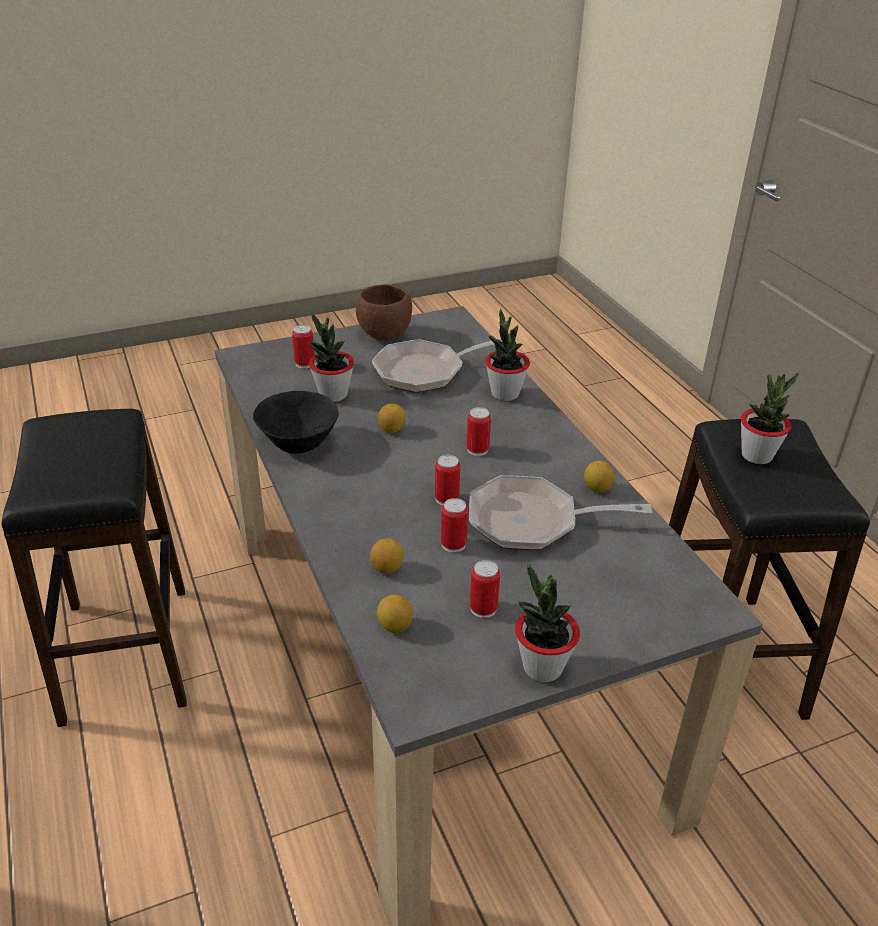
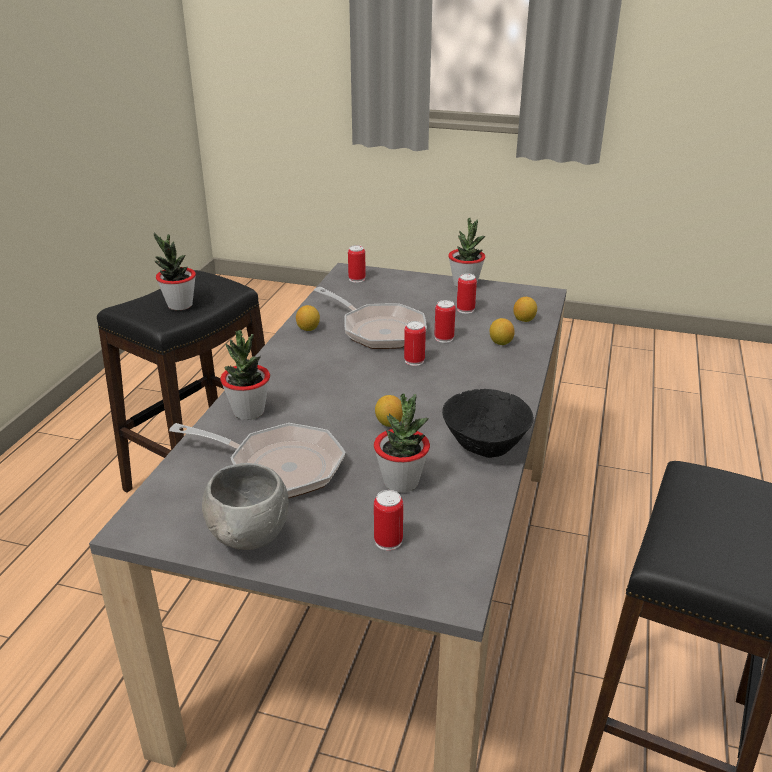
camera: 140 degrees left, 5 degrees down
brown bowl [356,284,412,341] -> grey bowl [202,463,289,550]
can [466,407,491,456] -> can moved to [348,245,366,283]

